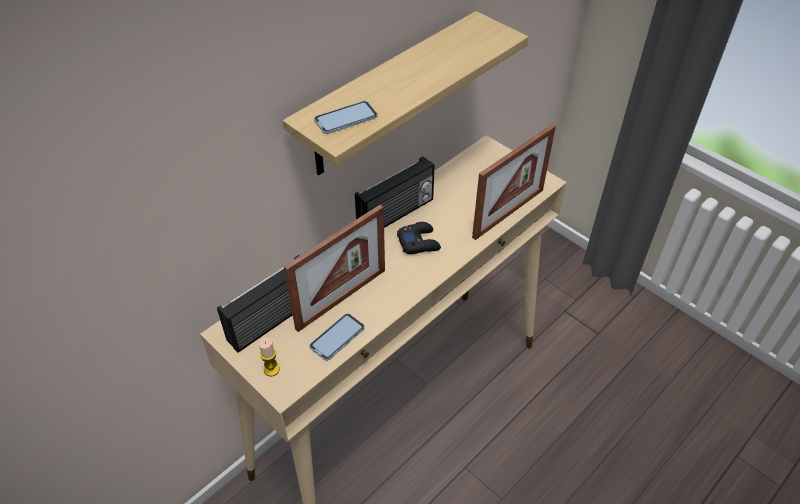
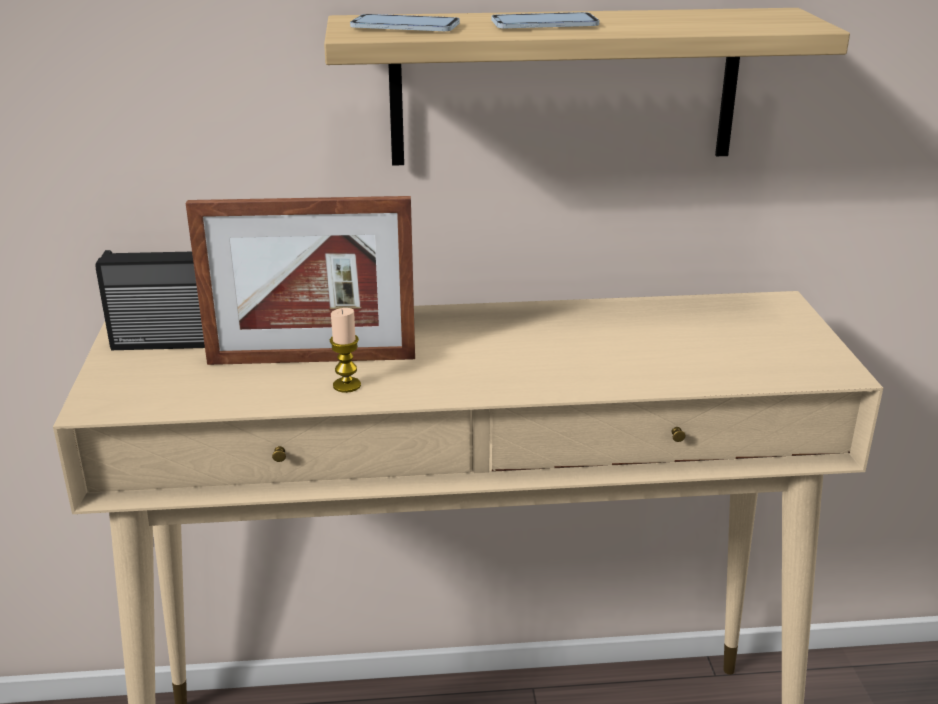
camera: 40 degrees right, 20 degrees down
candle [259,338,280,377] -> candle moved to [330,308,361,393]
phone [309,313,365,361] -> phone moved to [491,12,599,28]
radio [355,156,435,228] -> none
black game controller [397,222,441,254] -> none
picture frame [472,124,556,240] -> none

